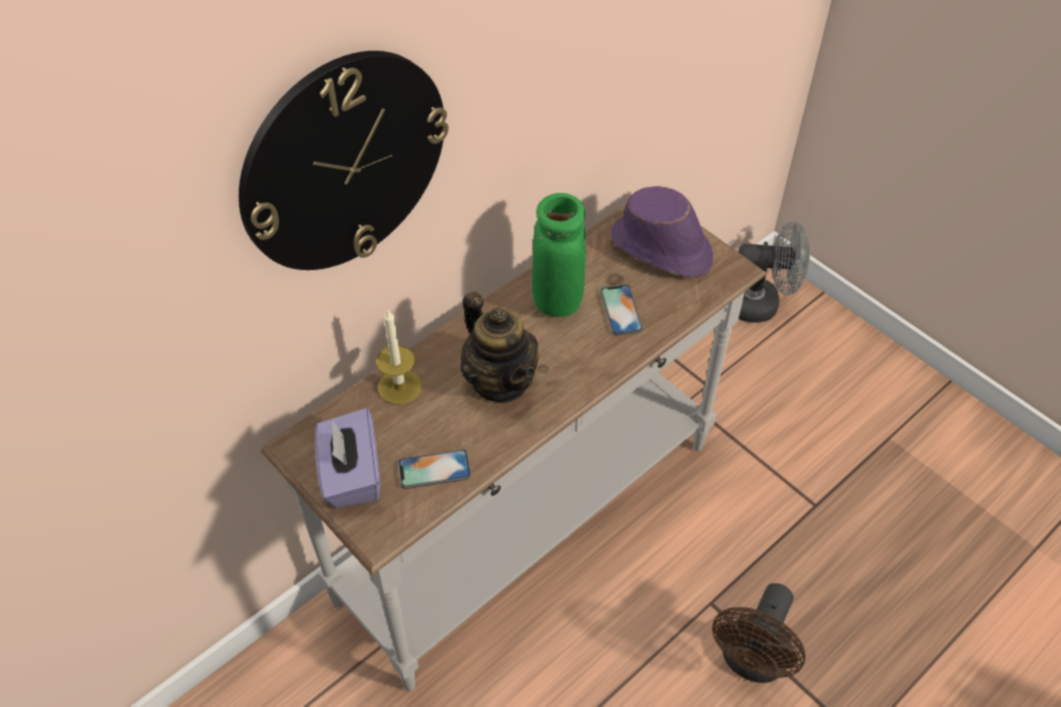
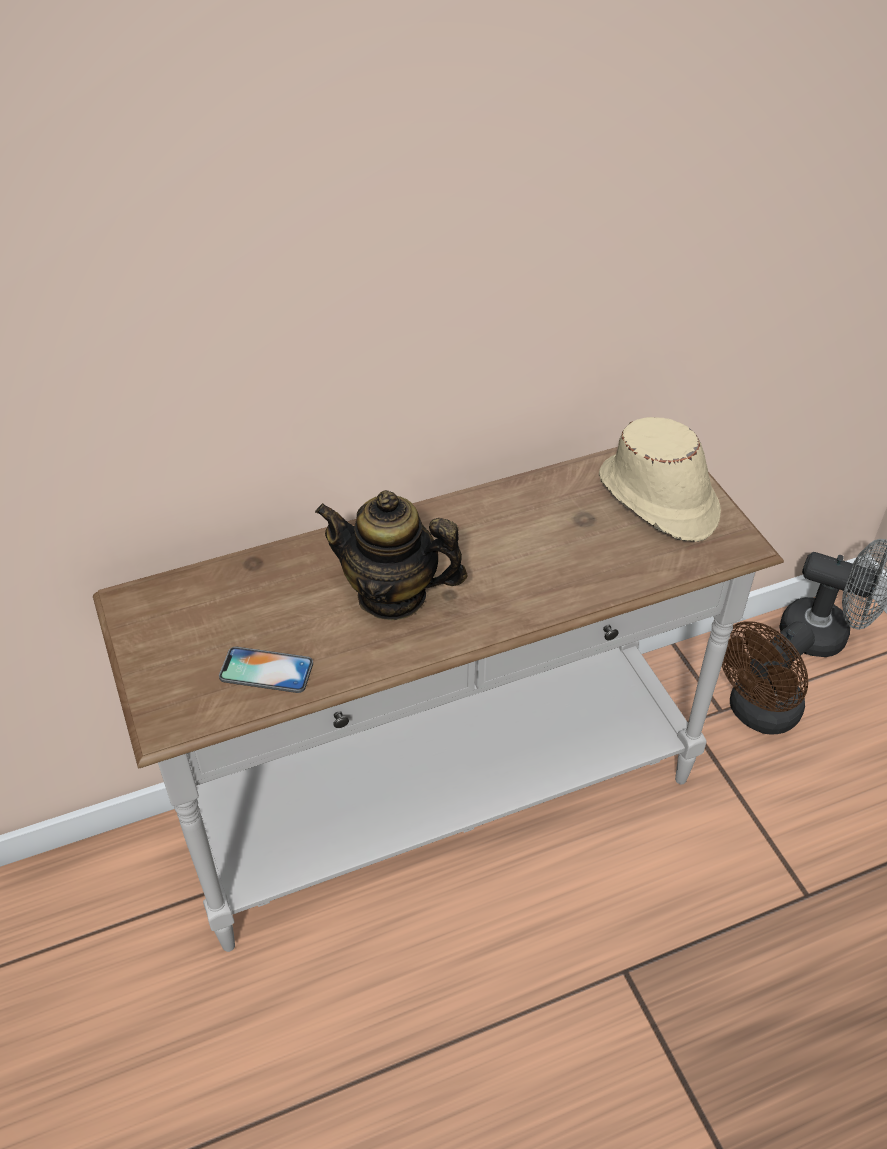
camera: 20 degrees right, 5 degrees down
wall clock [239,51,449,270] -> none
purple tissue box [315,408,380,508] -> none
candle [376,309,422,405] -> none
teapot [461,291,539,402] -> teapot turned 120 degrees clockwise [315,490,468,620]
green vase [532,193,586,317] -> none
phone [600,284,643,336] -> none
purple hat [611,186,713,278] -> beige hat [599,417,721,542]
brown fan [712,583,806,683] -> brown fan moved to [722,621,815,735]

